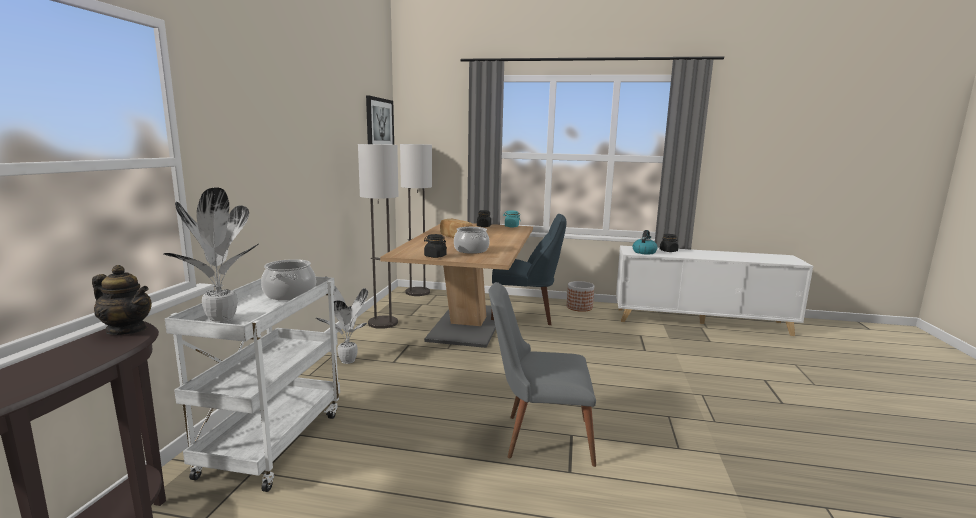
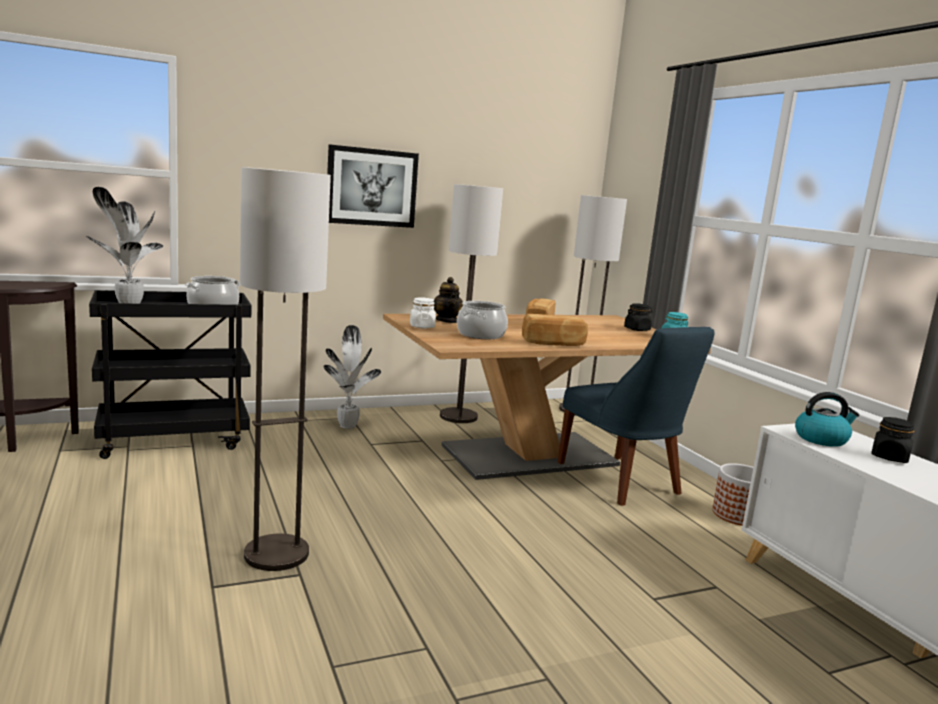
camera: 55 degrees right, 0 degrees up
teapot [92,265,152,335] -> teapot moved to [434,277,463,323]
white cart [165,277,340,492] -> black cart [89,290,252,459]
picture [366,95,394,145] -> picture moved to [327,144,419,228]
black jar [424,234,447,258] -> white jar [410,297,436,329]
grey chair [488,282,596,467] -> floor lamp [240,167,331,571]
none -> bread [522,314,588,346]

